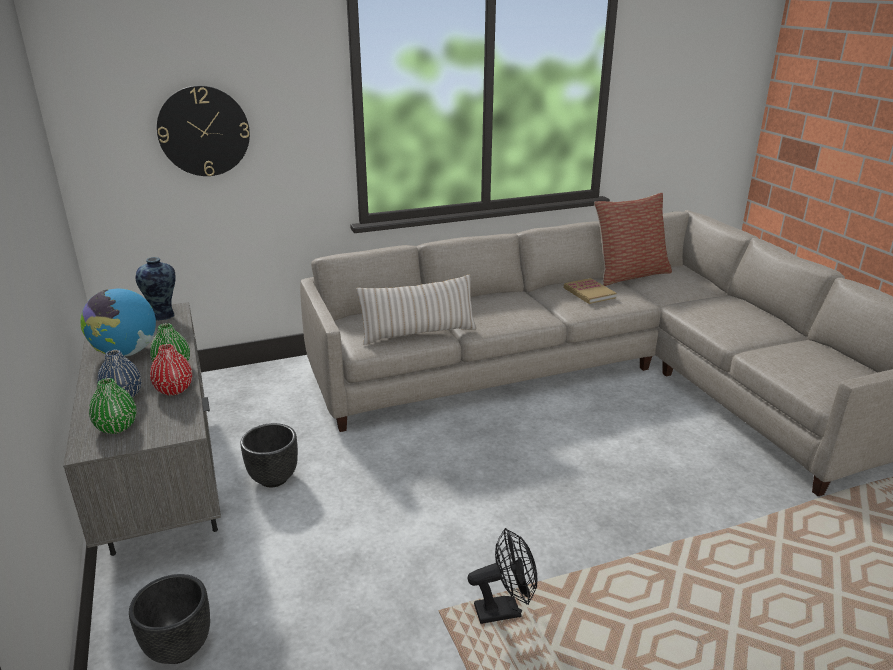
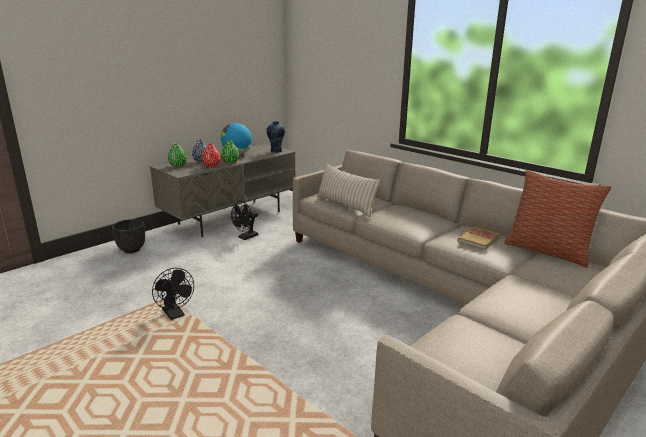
camera: 65 degrees right, 5 degrees down
wall clock [157,86,250,176] -> none
black planter [240,423,298,487] -> black fan [231,201,258,240]

